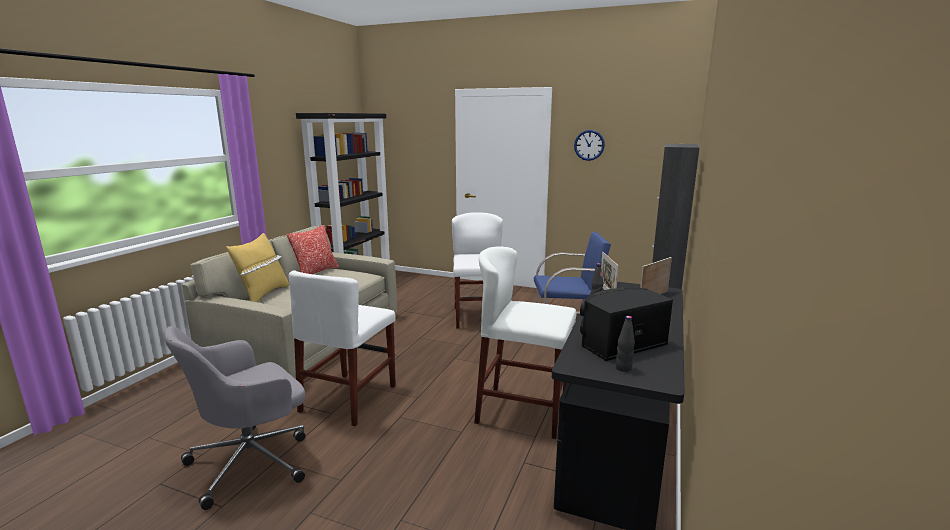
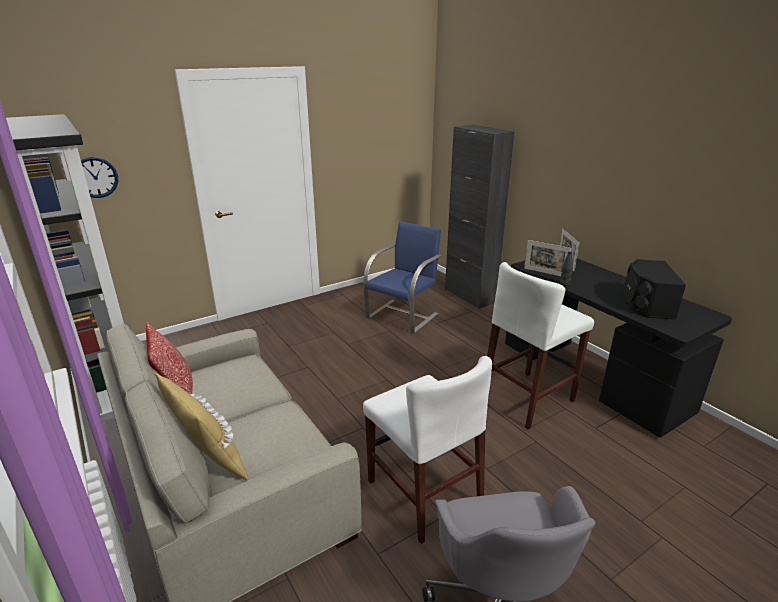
camera: 55 degrees left, 10 degrees up
white chair [452,212,503,328] -> none
wall clock [574,130,605,161] -> wall clock moved to [81,157,118,198]
black bottle [616,316,635,372] -> none

